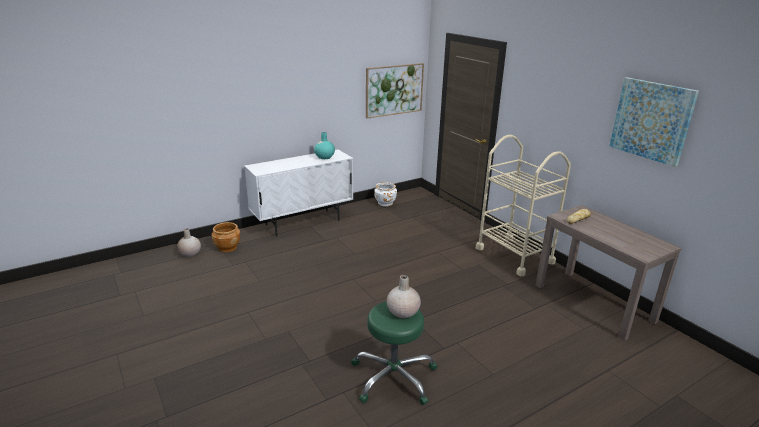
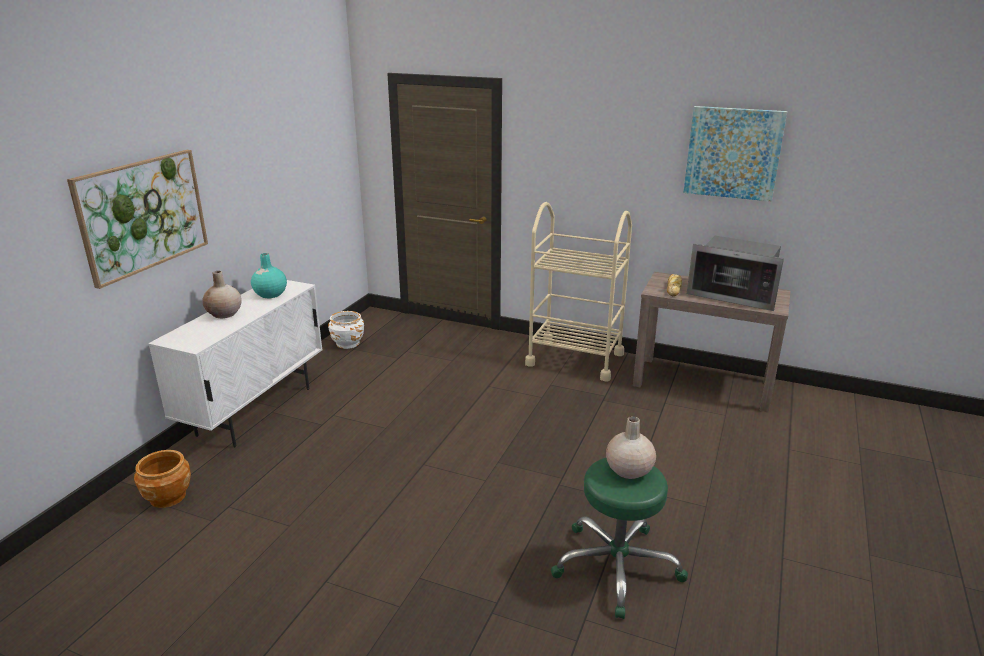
camera: 35 degrees left, 0 degrees up
beige vase [177,228,201,257] -> beige vase moved to [202,271,242,318]
picture [366,63,424,119] -> picture moved to [67,150,208,289]
none -> microwave [687,236,784,311]

